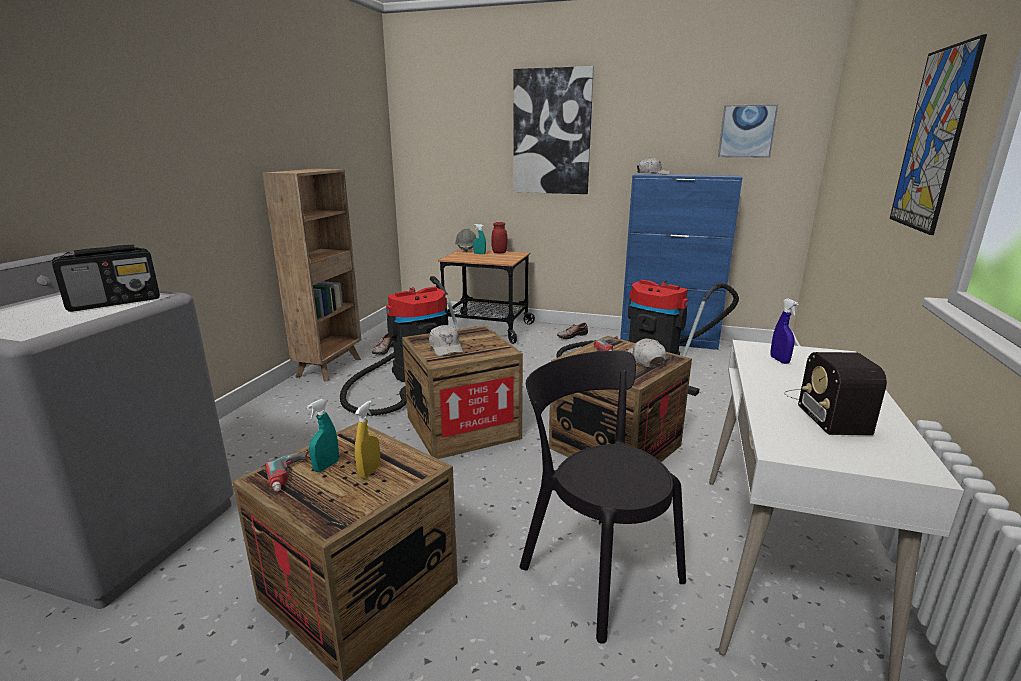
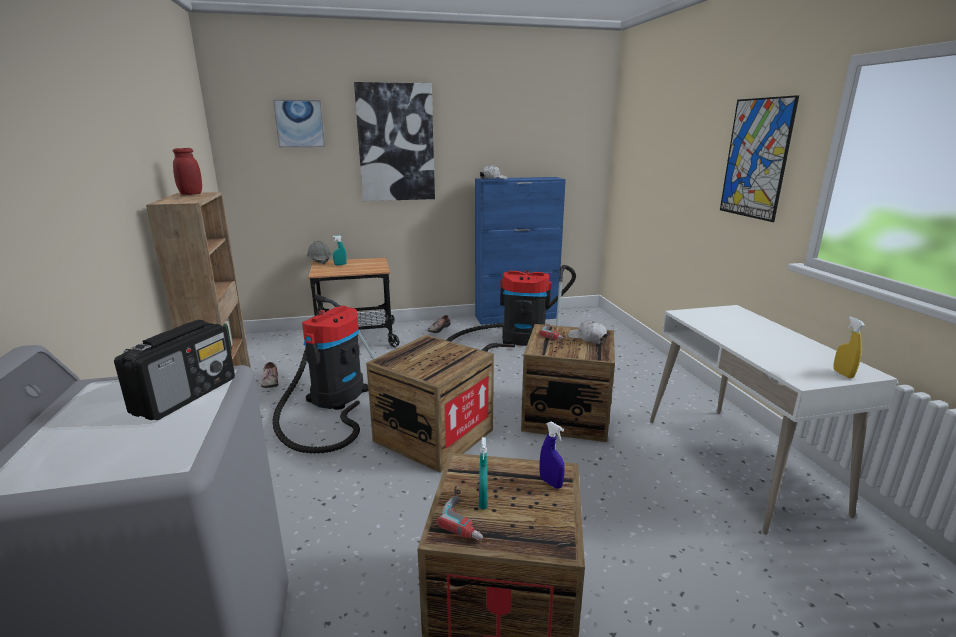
camera: 30 degrees left, 0 degrees up
yellow spray bottle [355,400,380,479] -> yellow spray bottle moved to [833,317,865,378]
white cap [429,325,463,356] -> none
red jar [491,222,508,253] -> red jar moved to [173,148,202,195]
black chair [520,351,686,644] -> none
picture [718,104,778,158] -> picture moved to [273,100,325,148]
blue spray bottle [771,299,799,364] -> blue spray bottle moved to [540,422,565,489]
radio [784,352,887,435] -> none

